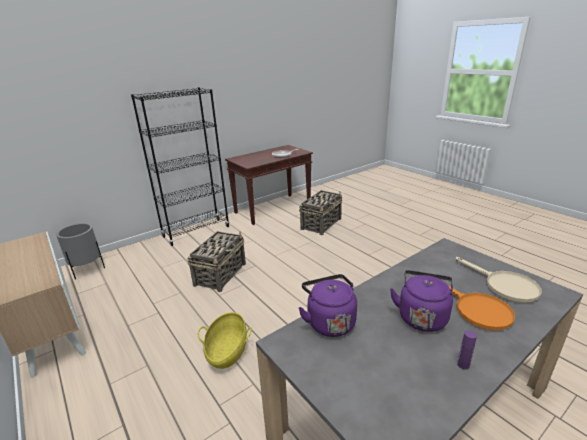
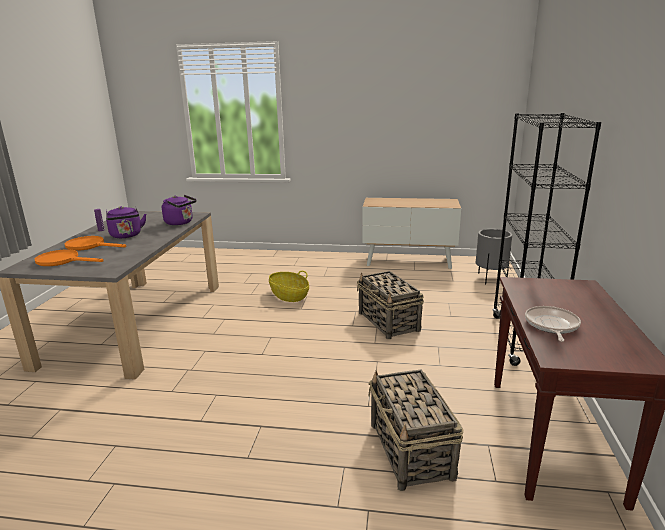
camera: 135 degrees right, 5 degrees down
beige frying pan [456,257,542,303] -> orange frying pan [35,249,103,266]

